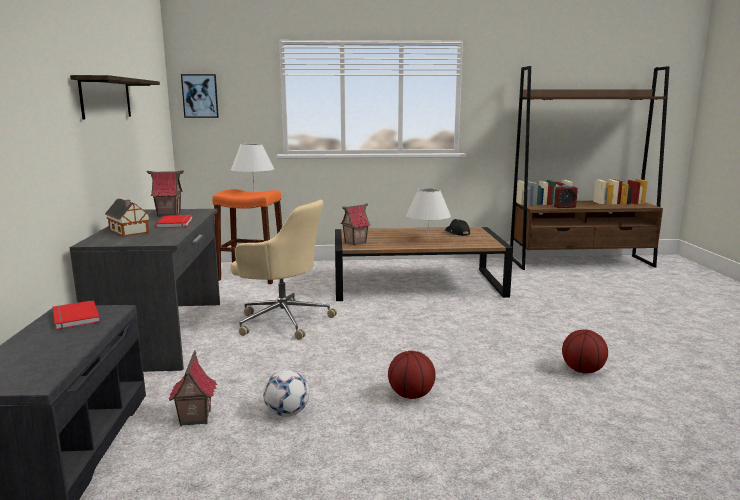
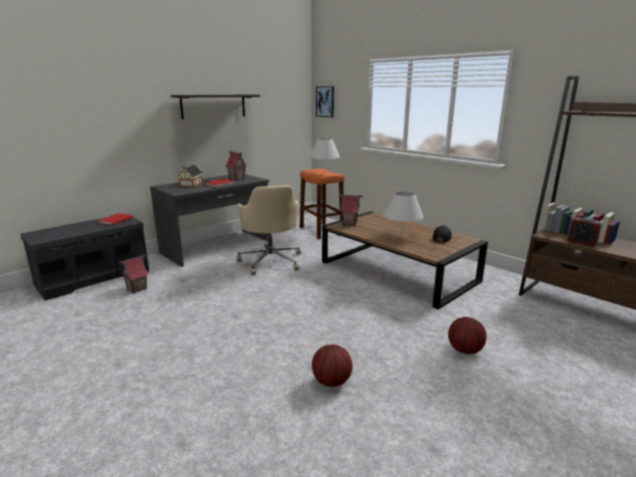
camera: 50 degrees right, 5 degrees up
football [263,370,309,417] -> none
basketball [388,351,436,399] -> basketball moved to [448,317,487,354]

